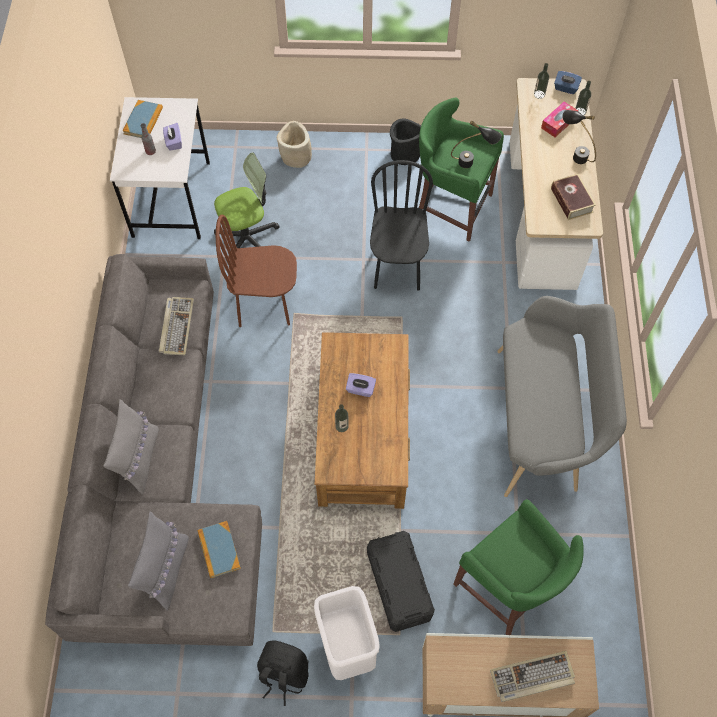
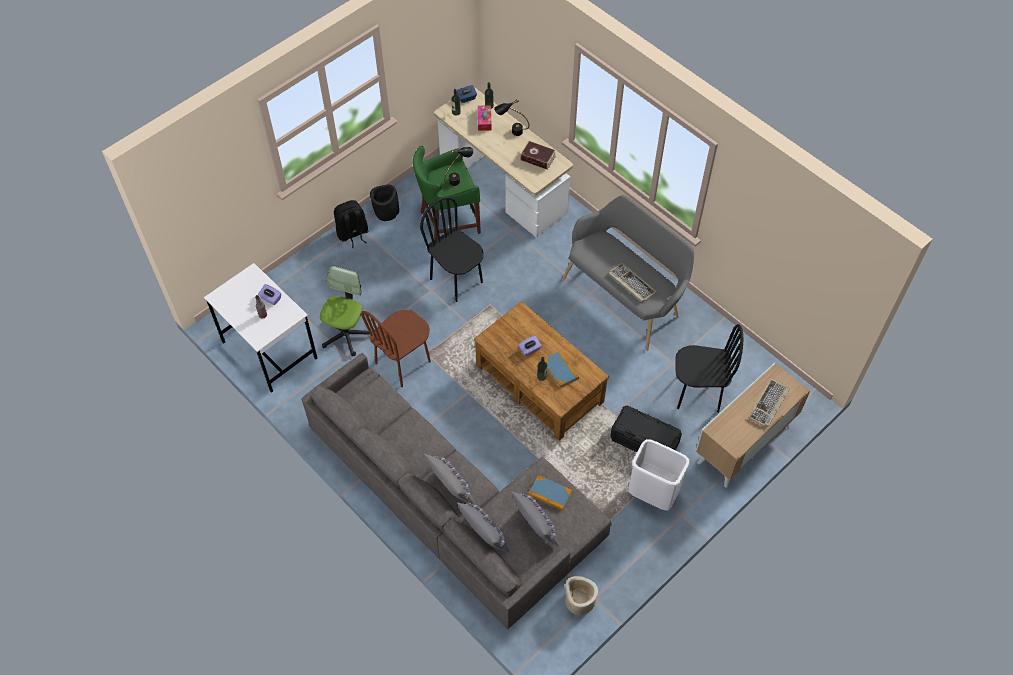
camera: 45 degrees left, 5 degrees down
book [123,100,163,138] -> book moved to [544,351,579,388]
keyboard [159,297,194,355] -> keyboard moved to [609,262,657,302]
black backpack [257,641,309,706] -> black backpack moved to [334,200,368,248]
beige planter [277,121,312,168] -> beige planter moved to [565,576,598,615]
green stool [453,499,584,635] -> black chair [675,324,743,413]
none -> grey pillow [457,502,510,553]

